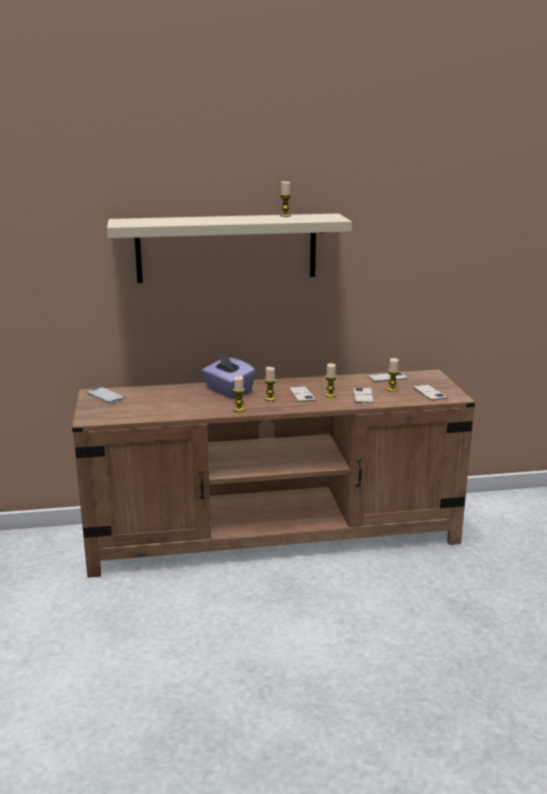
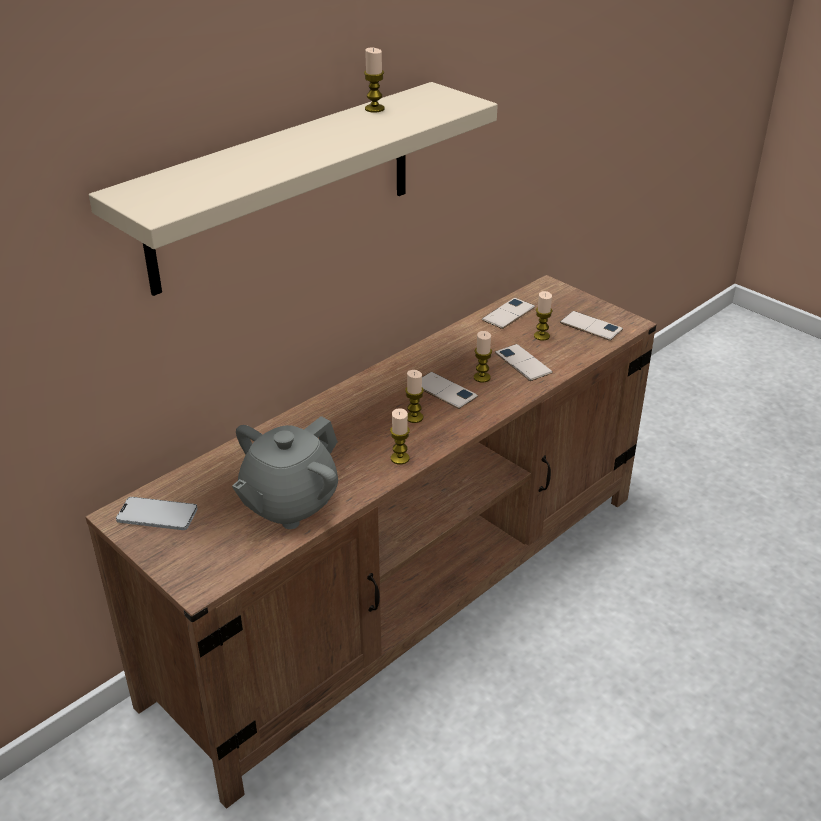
camera: 35 degrees left, 15 degrees up
purple tissue box [202,353,256,398] -> none
none -> grey teapot [232,416,338,529]

